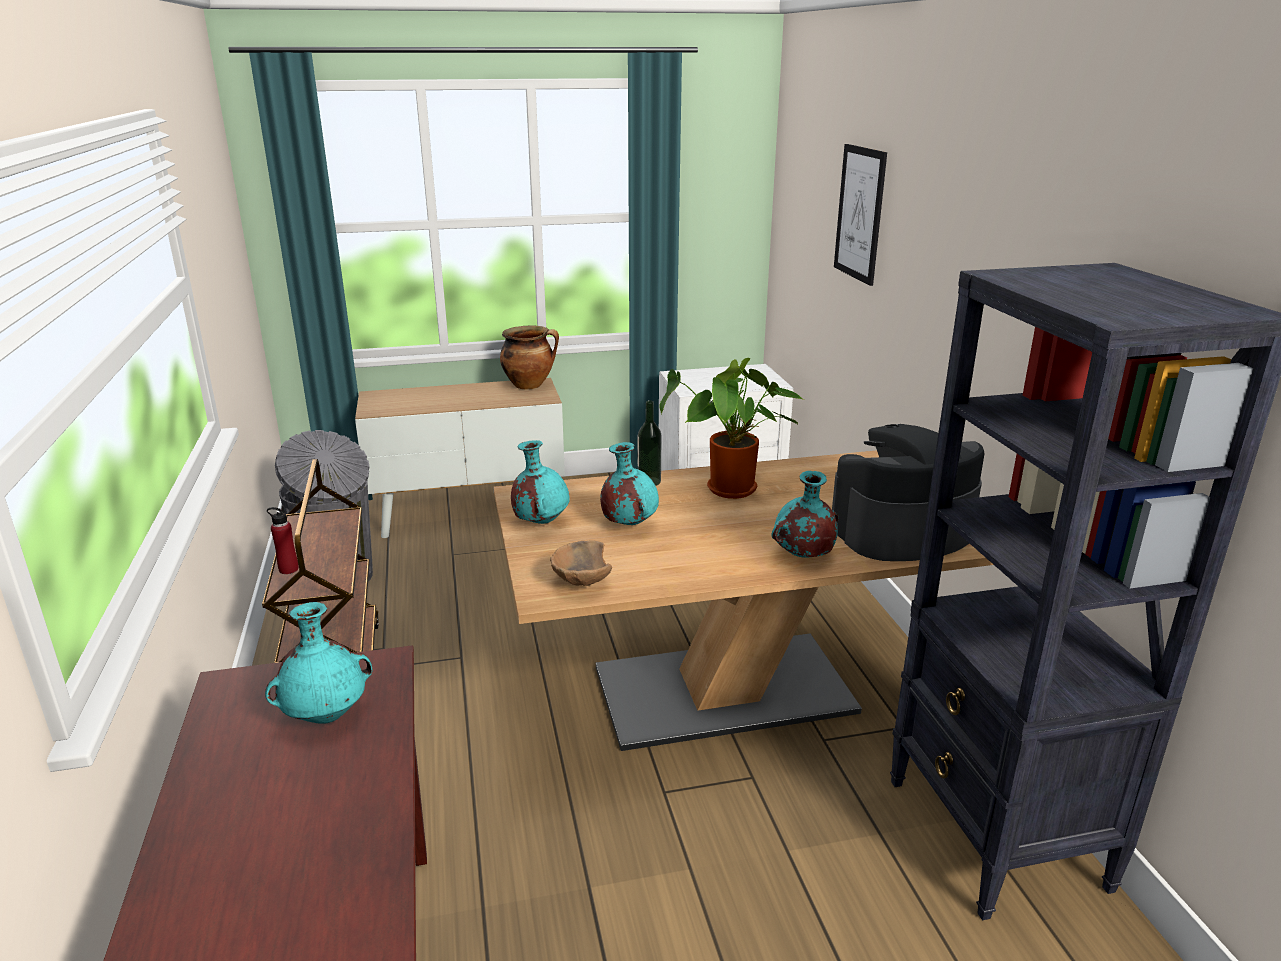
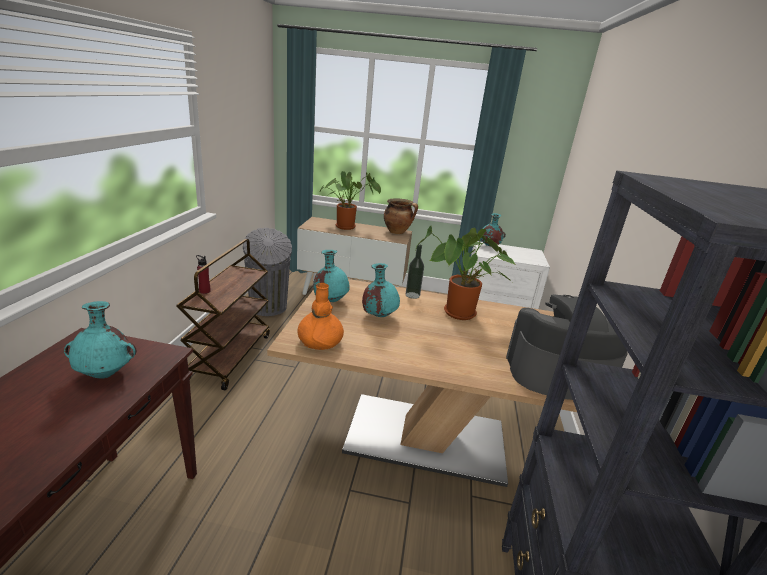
camera: 20 degrees right, 0 degrees up
brown bowl [550,540,612,586] -> orange vase [297,283,344,350]
turquoise vase [772,471,839,557] -> turquoise vase moved to [480,213,506,246]
picture [834,144,887,286] -> none
none -> potted plant [319,171,381,230]

